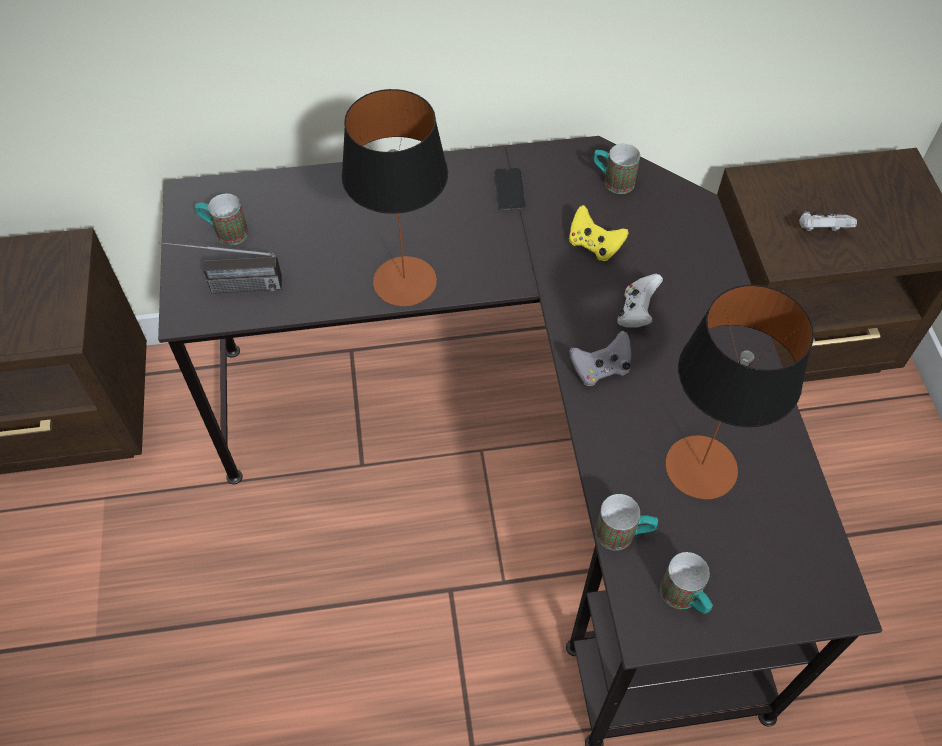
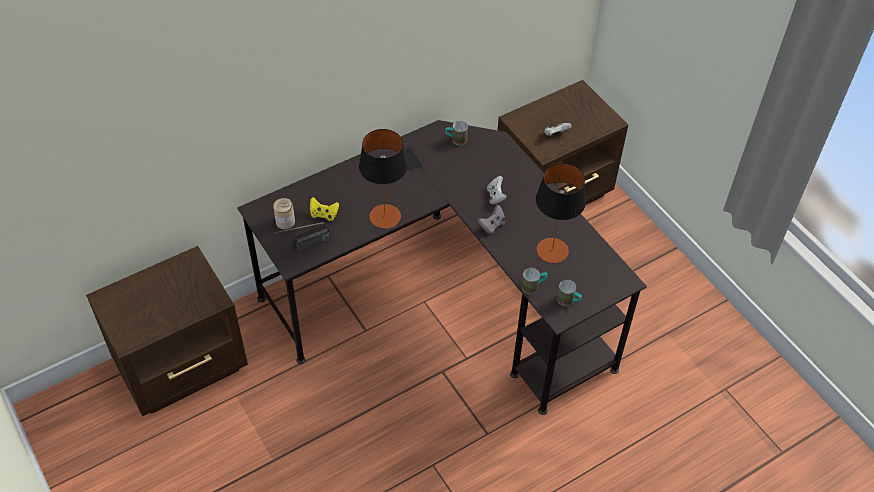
camera: 25 degrees left, 5 degrees down
mug [195,194,248,245] -> can [273,198,295,229]
yellow game controller [569,205,629,261] -> yellow game controller moved to [310,197,339,221]

